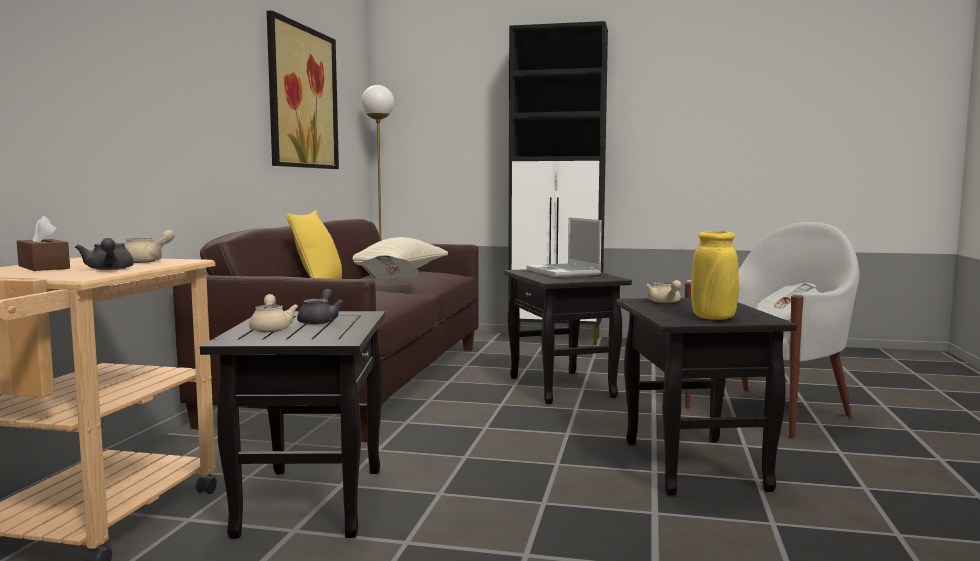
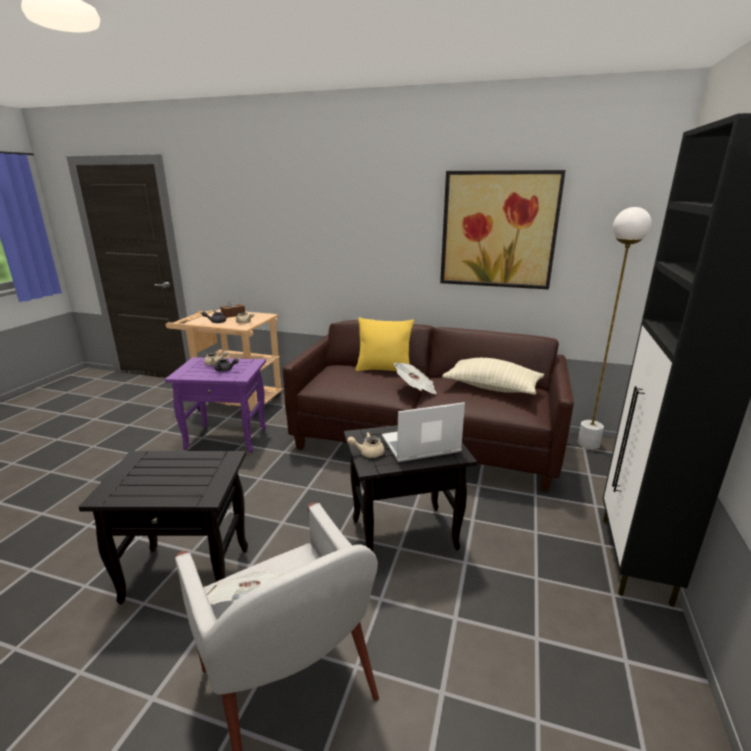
camera: 95 degrees right, 15 degrees up
black side table [200,311,386,539] -> purple side table [165,357,266,453]
beige teapot [645,280,682,303] -> beige teapot moved to [347,432,384,458]
yellow vase [691,231,739,320] -> none

